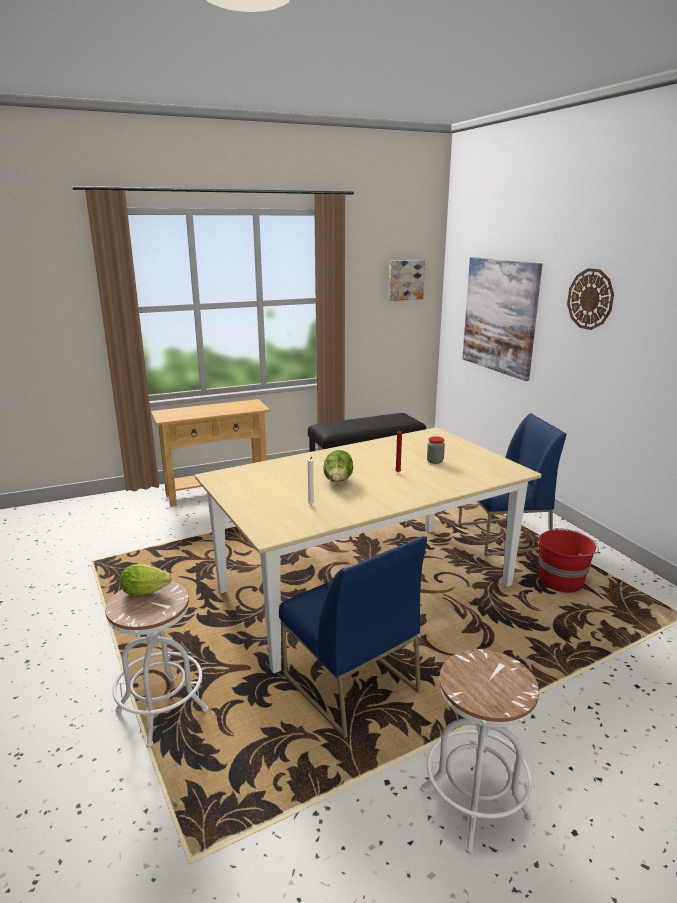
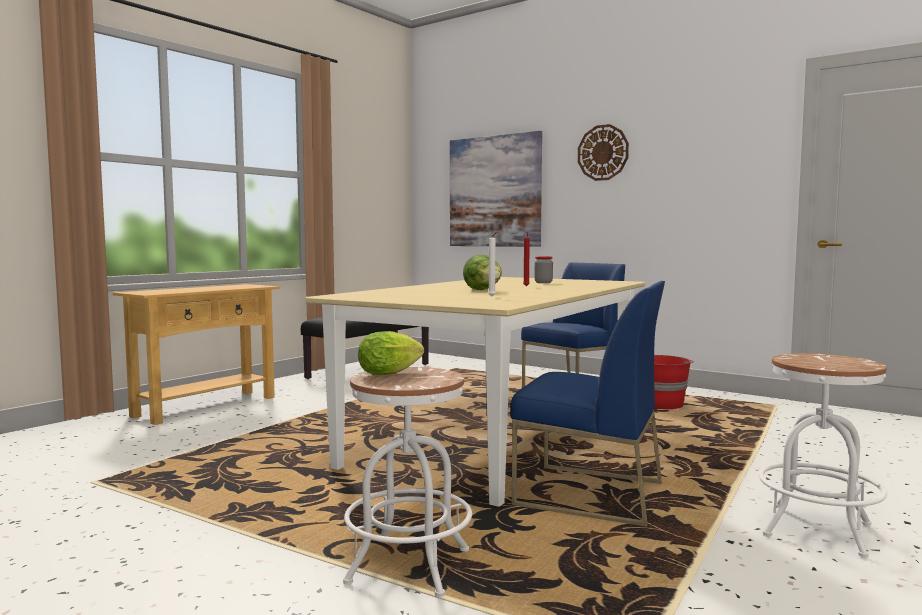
camera: 30 degrees left, 15 degrees down
picture [388,260,425,301] -> none

